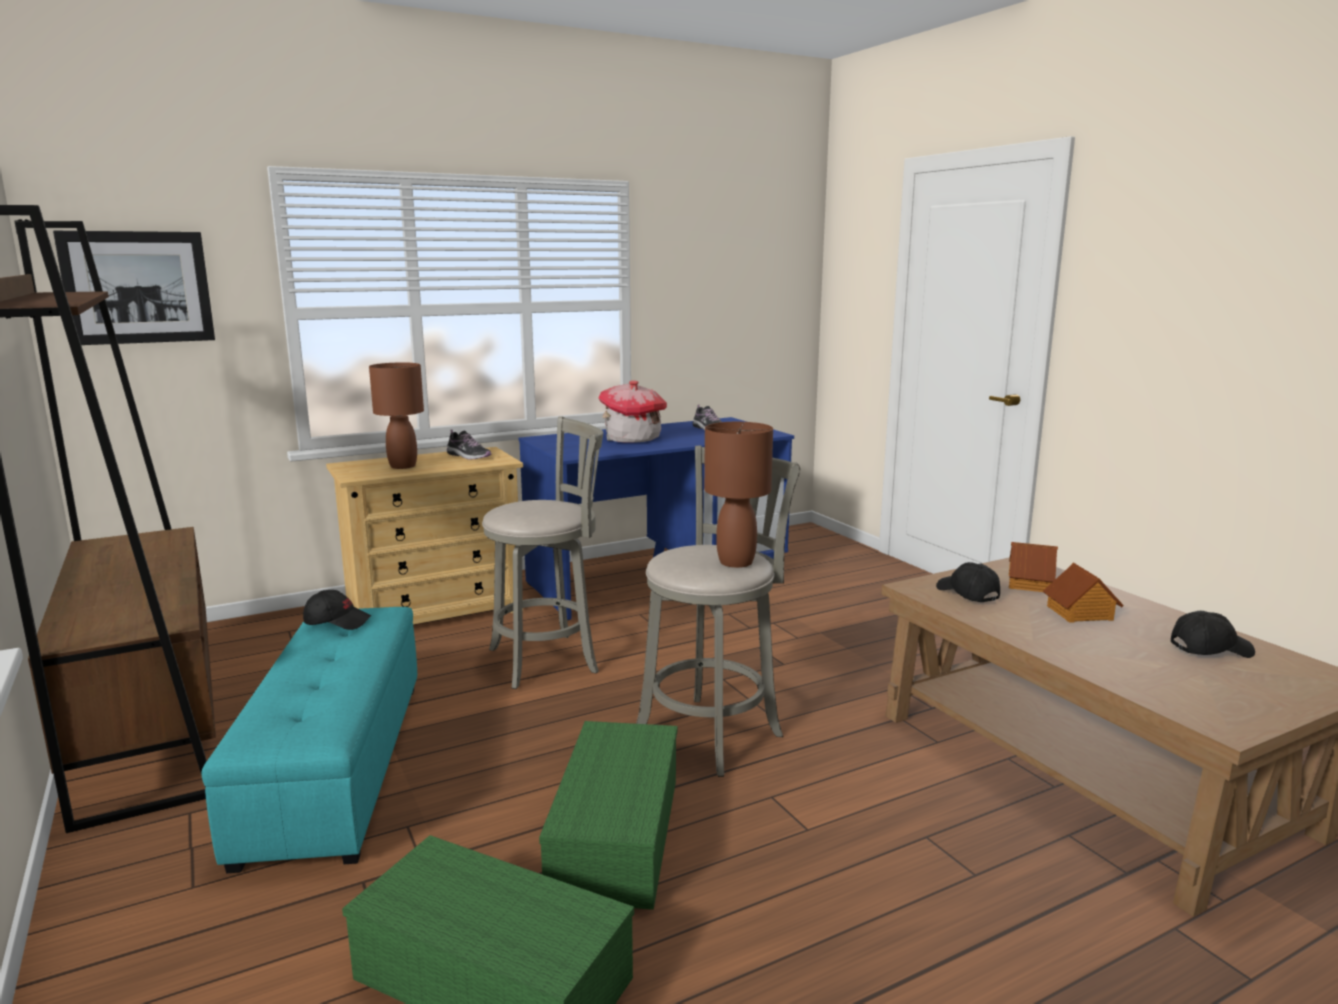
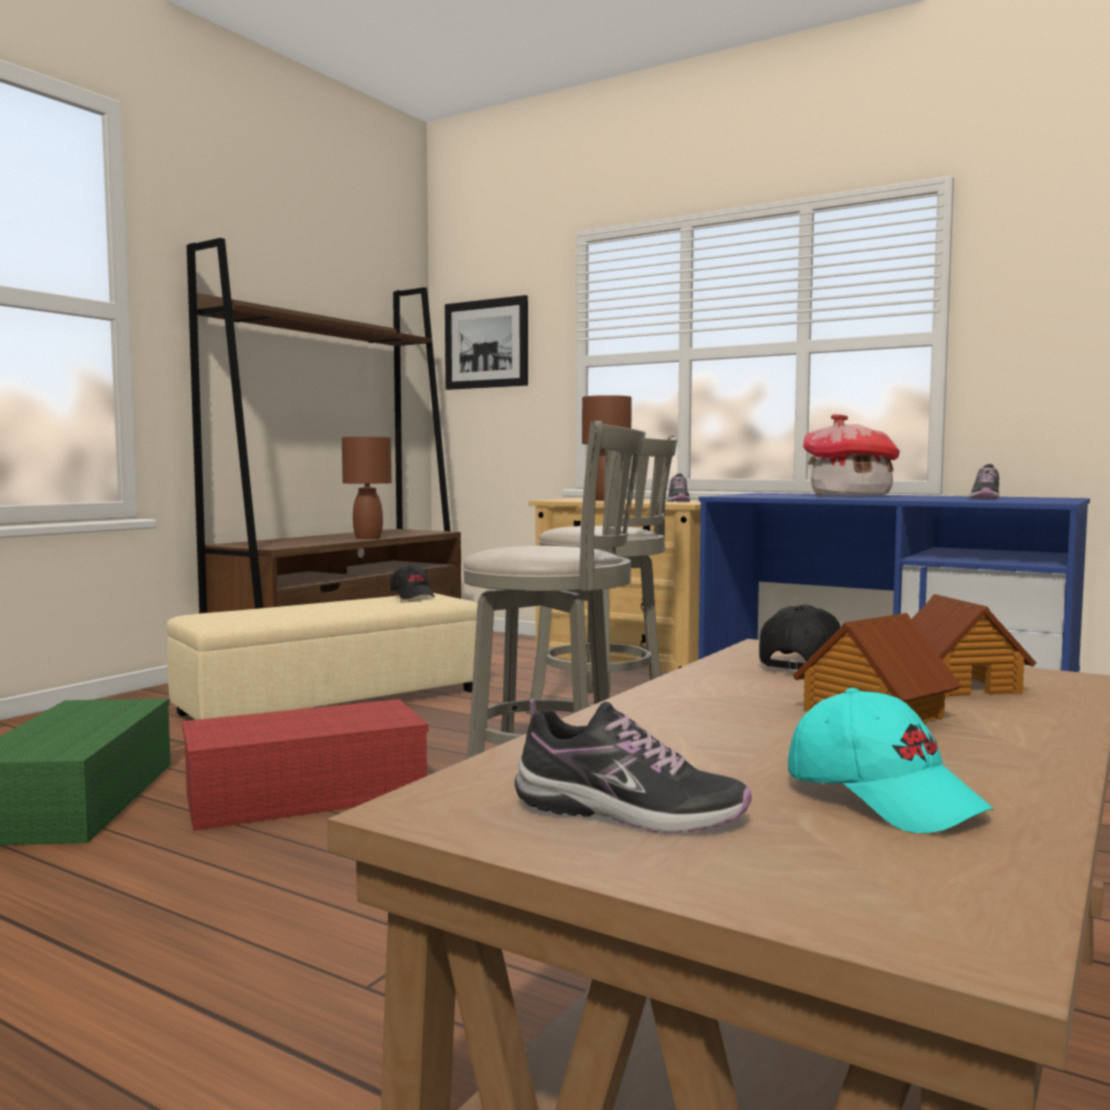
camera: 60 degrees right, 10 degrees down
turquoise ottoman [201,607,417,873] -> beige ottoman [167,593,478,720]
green storage box [539,721,677,910] -> red storage box [182,699,429,831]
brown table lamp [704,422,773,568] -> brown table lamp moved to [342,437,392,539]
black cap [1171,611,1255,658] -> turquoise cap [788,688,994,833]
none -> shoe [515,699,752,834]

